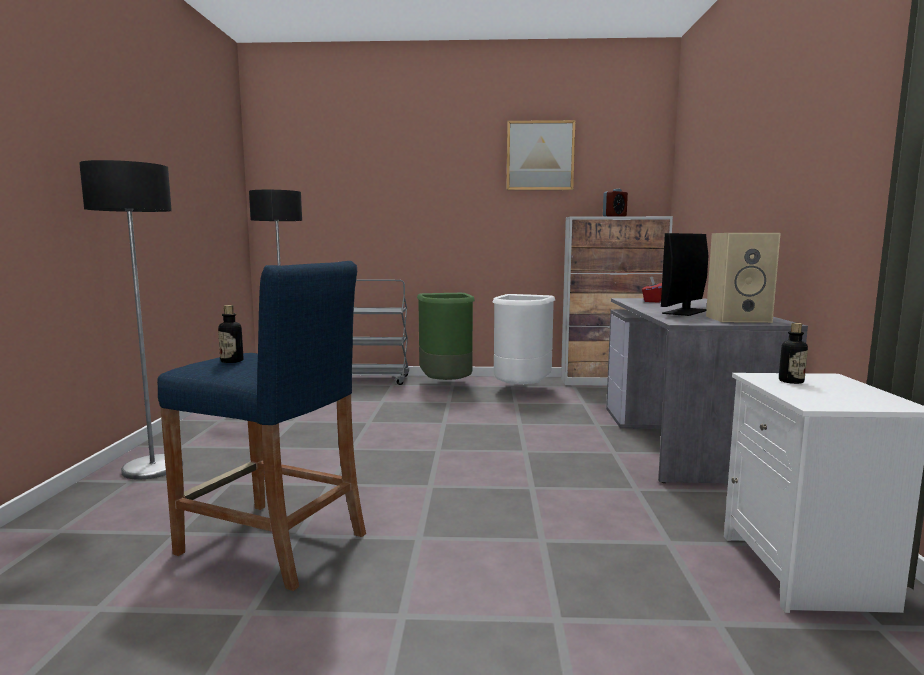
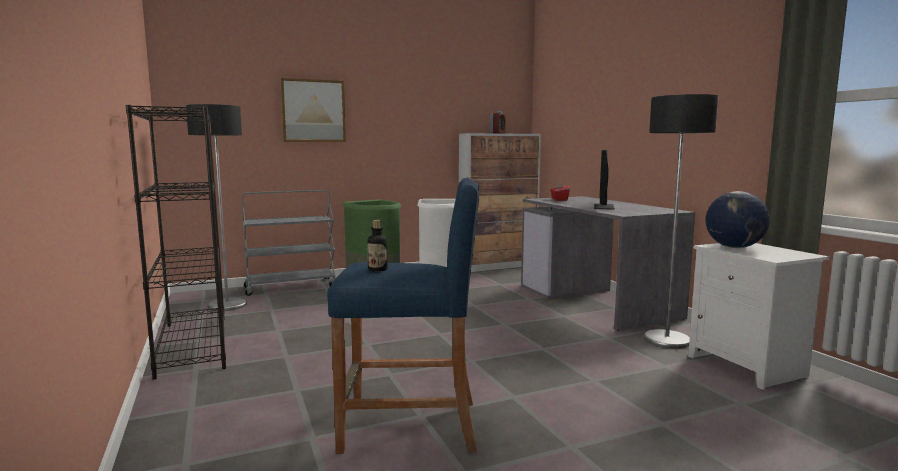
camera: 25 degrees left, 0 degrees up
floor lamp [79,160,183,479] -> floor lamp moved to [644,94,718,349]
picture [506,120,575,190] -> picture moved to [280,78,346,142]
beige speaker [706,233,781,323] -> none
bottle [779,323,808,384] -> globe [705,191,770,248]
none -> black bookcase [126,105,226,380]

